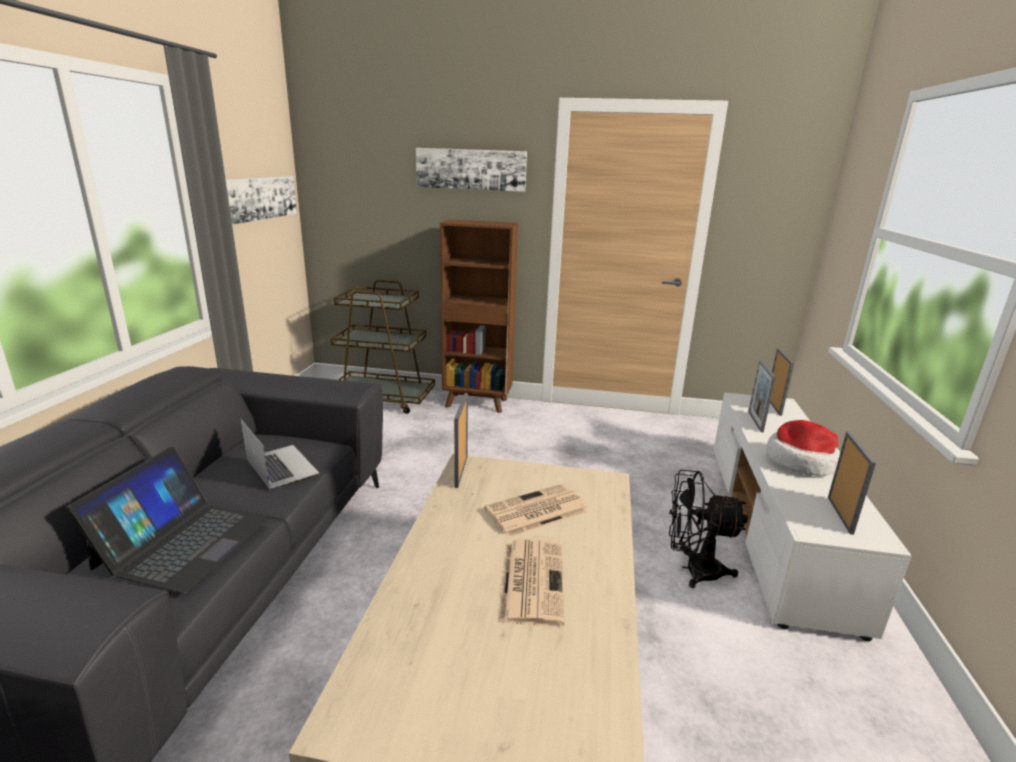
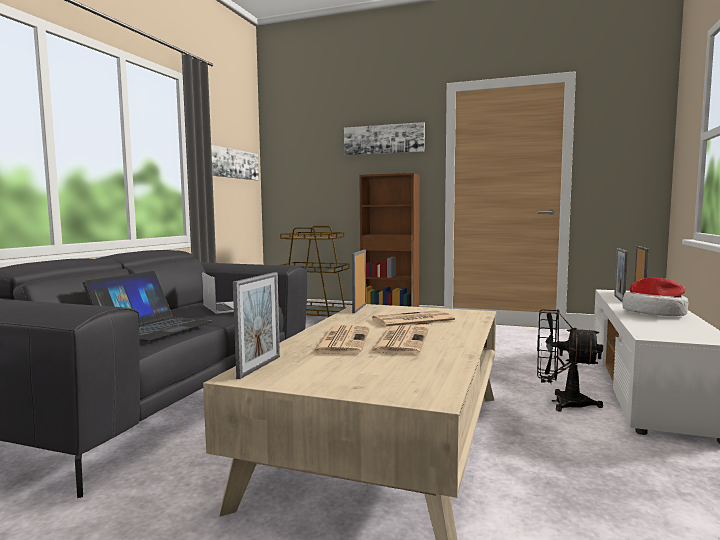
camera: 10 degrees right, 15 degrees down
picture frame [828,431,876,535] -> picture frame moved to [233,272,280,379]
none -> newspaper [312,325,370,354]

